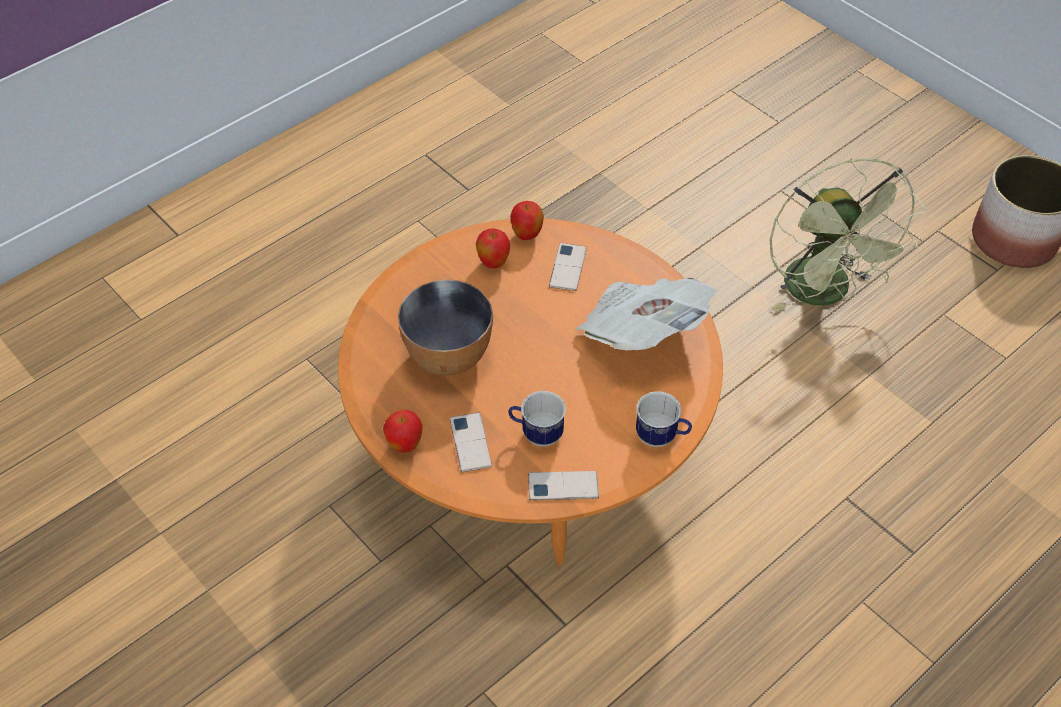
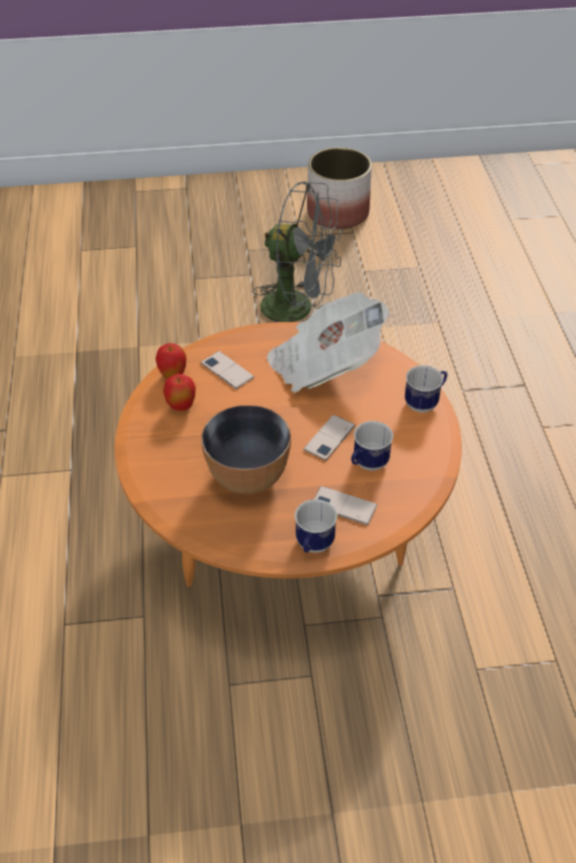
camera: 55 degrees left, 5 degrees down
apple [383,410,423,453] -> mug [295,499,337,553]
phone [528,471,599,501] -> phone moved to [303,415,356,461]
green fan [770,158,926,313] -> grey fan [252,181,343,322]

